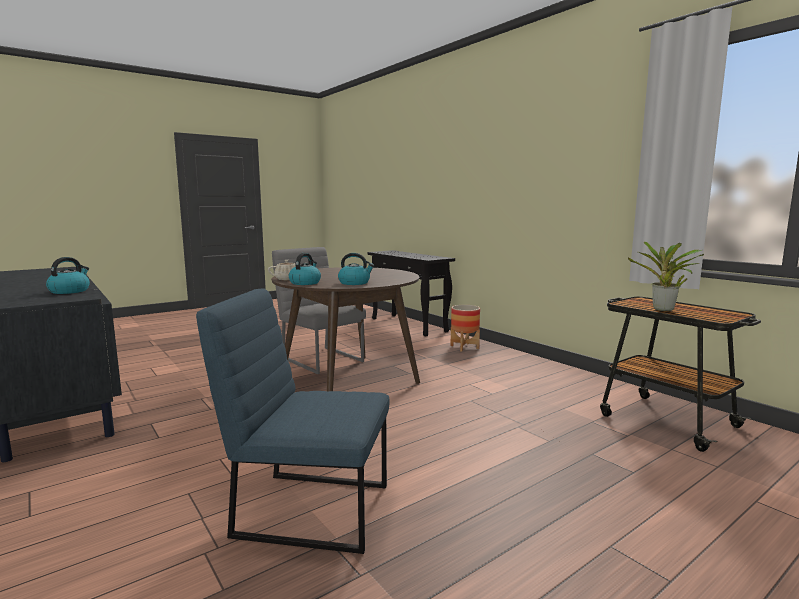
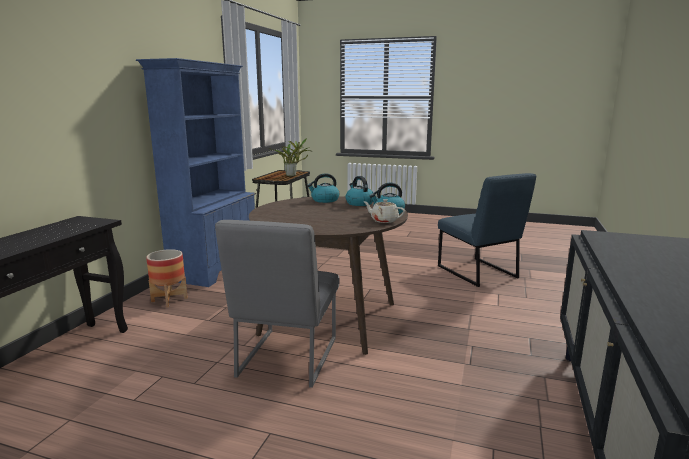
camera: 125 degrees left, 5 degrees up
kettle [46,257,90,294] -> kettle moved to [307,173,340,203]
none -> blue bookcase [136,58,256,287]

